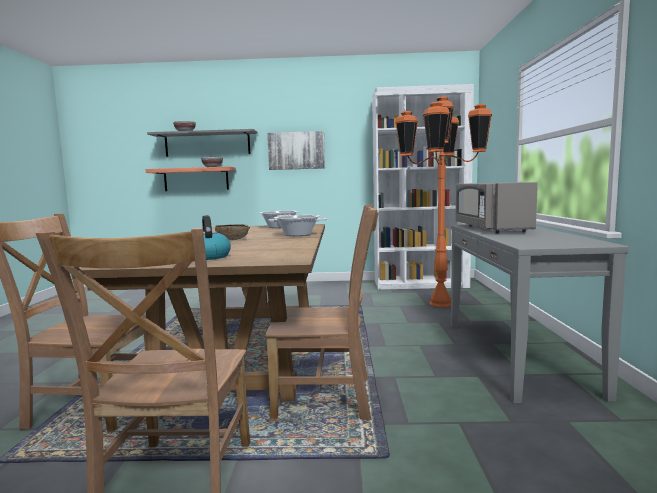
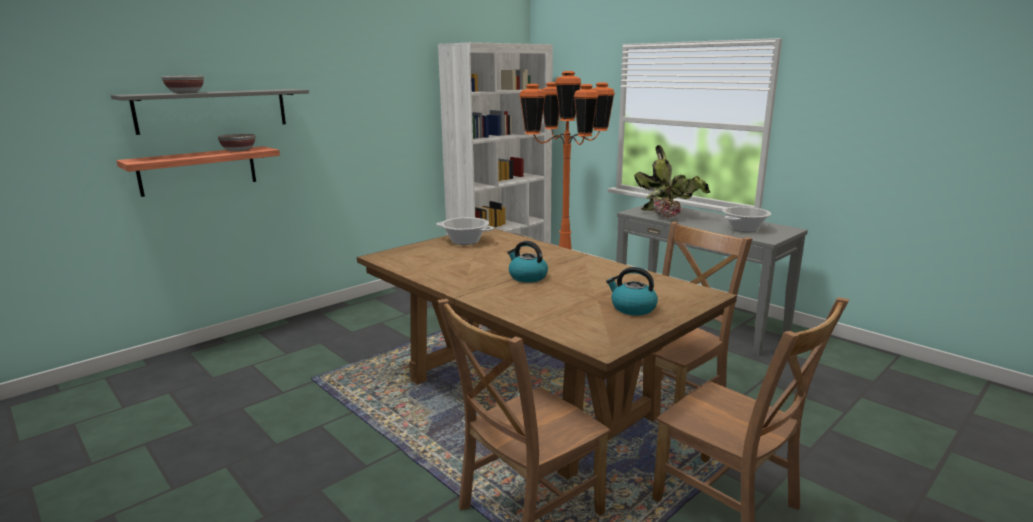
camera: 45 degrees left, 10 degrees up
brown bowl [215,224,250,240] -> kettle [507,241,548,283]
picture [267,131,325,170] -> none
cooking pot [268,215,327,236] -> cooking pot moved to [722,207,771,232]
grey microwave [456,182,538,233] -> potted plant [634,145,710,218]

